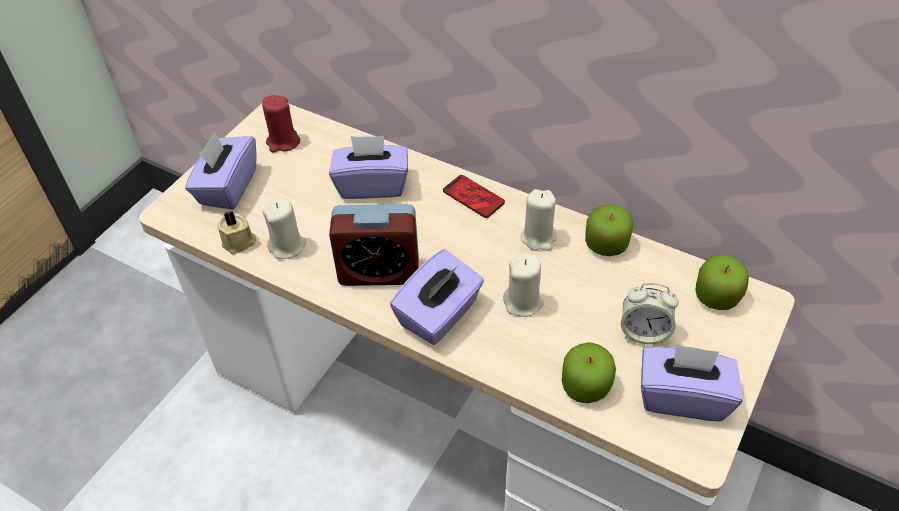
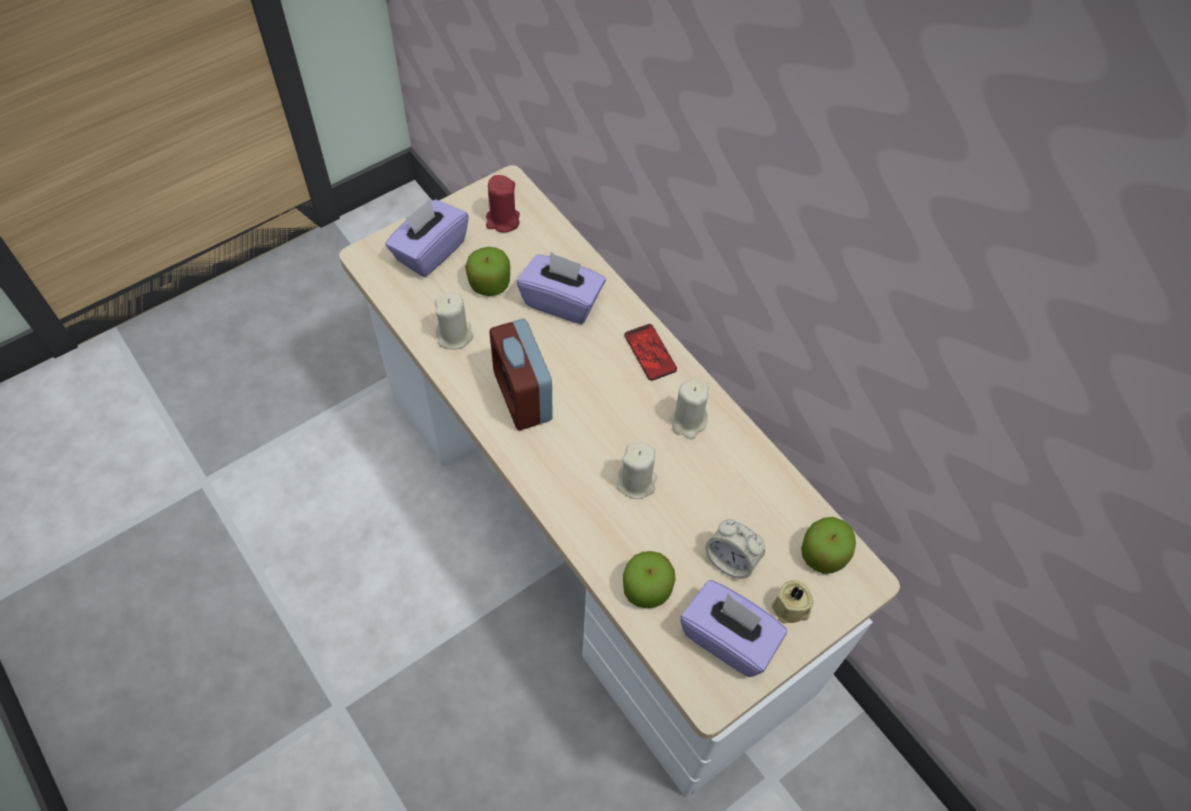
camera: 20 degrees right, 10 degrees up
beige candle [217,211,256,254] -> beige candle moved to [772,580,813,624]
alarm clock [329,204,419,286] -> alarm clock turned 45 degrees clockwise [489,319,553,430]
purple tissue box [390,249,484,345] -> none
apple [585,205,633,256] -> apple moved to [465,247,510,296]

